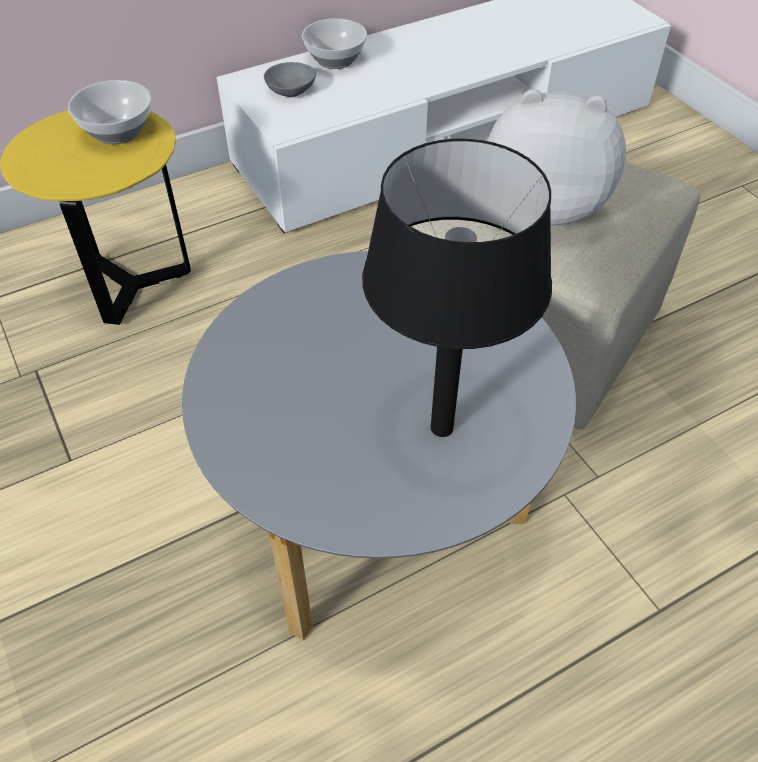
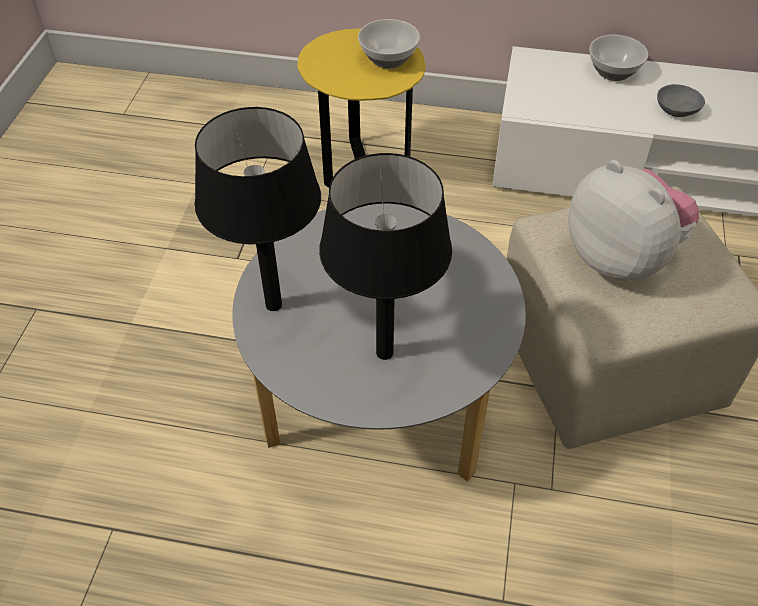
camera: 40 degrees right, 0 degrees up
grey bowl [264,62,316,97] -> grey bowl moved to [657,84,705,117]
none -> black table lamp [195,107,321,311]

